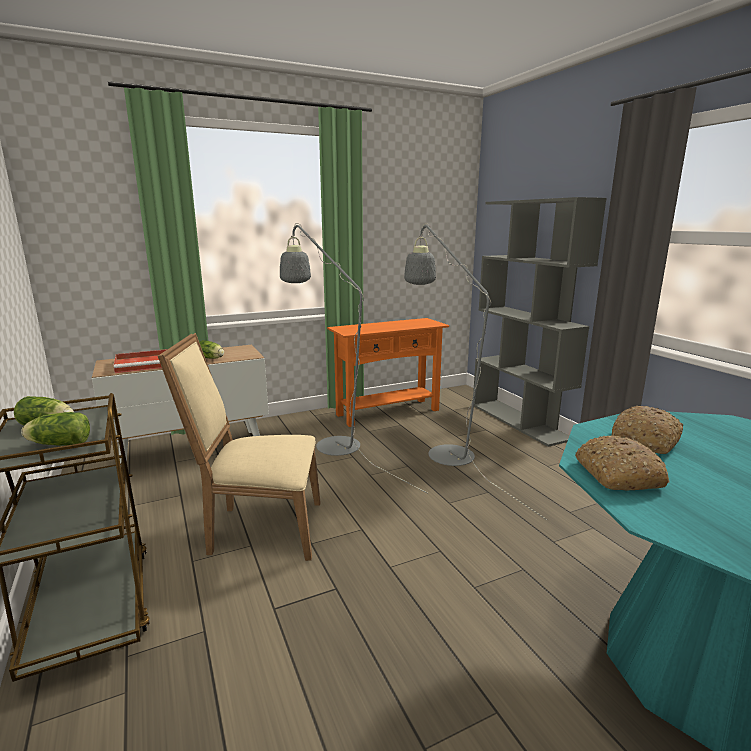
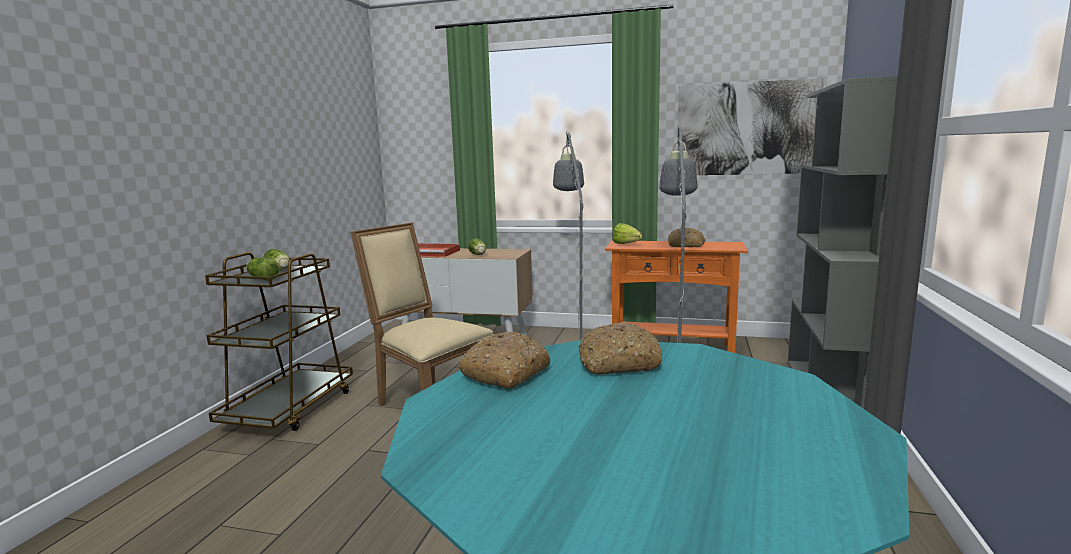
camera: 40 degrees right, 5 degrees down
none -> lettuce [612,223,642,244]
none -> bread [668,228,706,247]
none -> picture [678,78,825,175]

